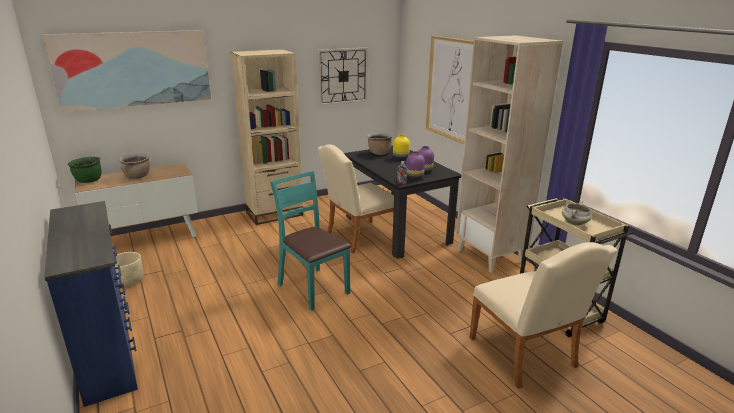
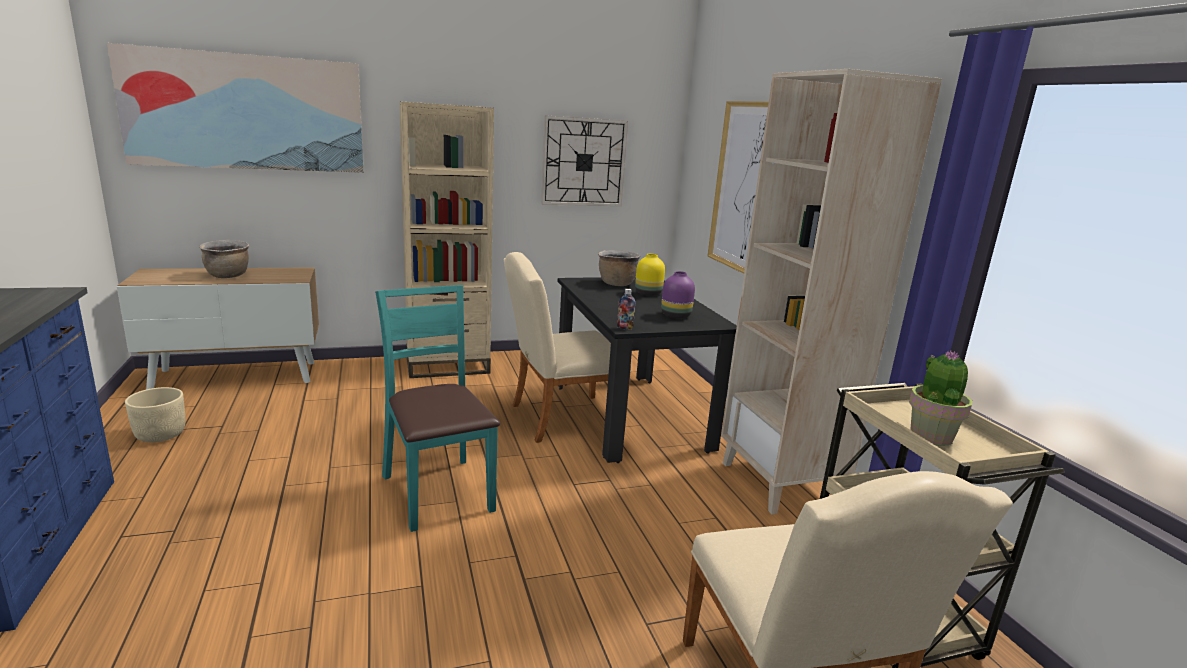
camera: 10 degrees right, 5 degrees down
green cooking pot [68,157,102,183] -> none
purple vase [406,151,425,179] -> none
white cooking pot [562,200,592,226] -> potted plant [909,350,973,446]

